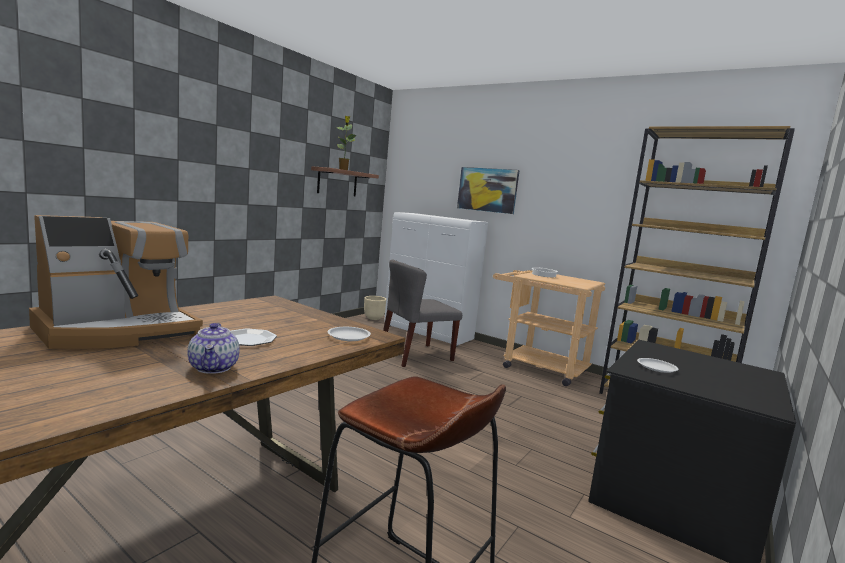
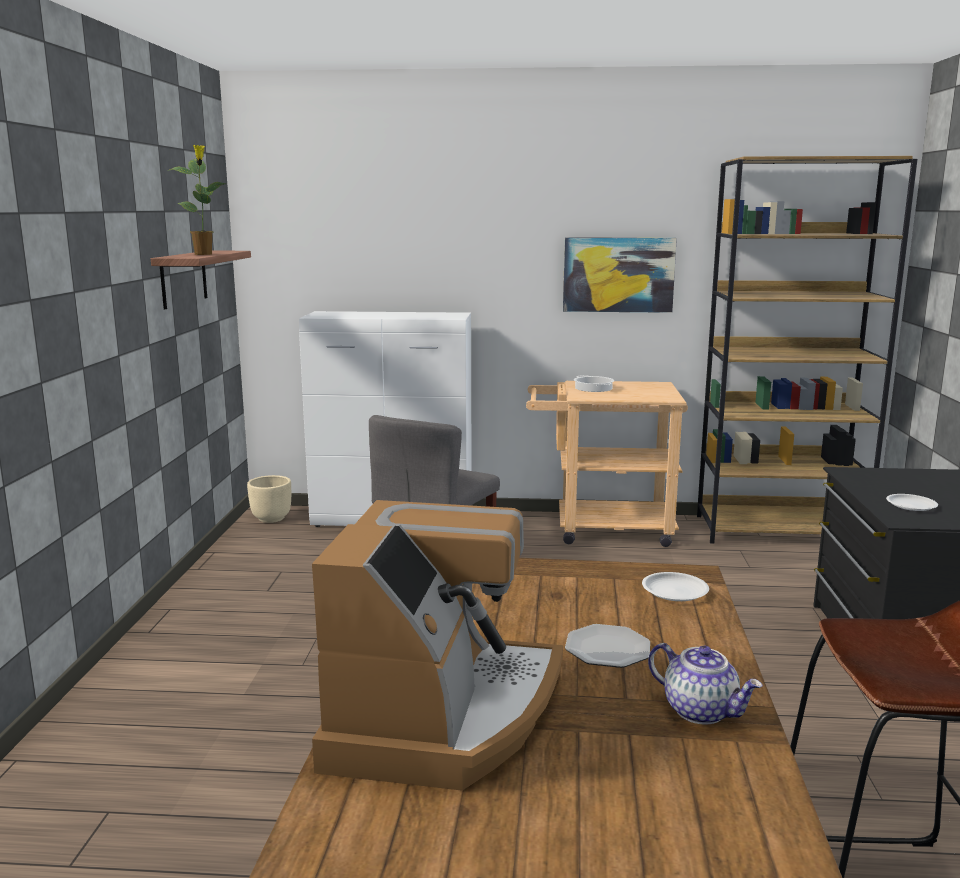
camera: 30 degrees left, 5 degrees up
picture [457,167,520,214] -> picture moved to [563,238,677,313]

